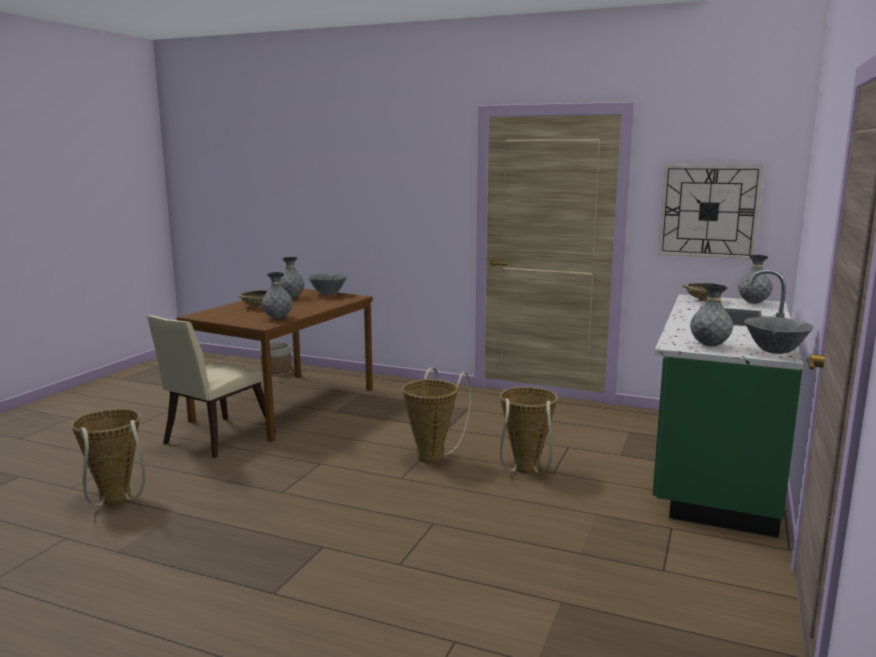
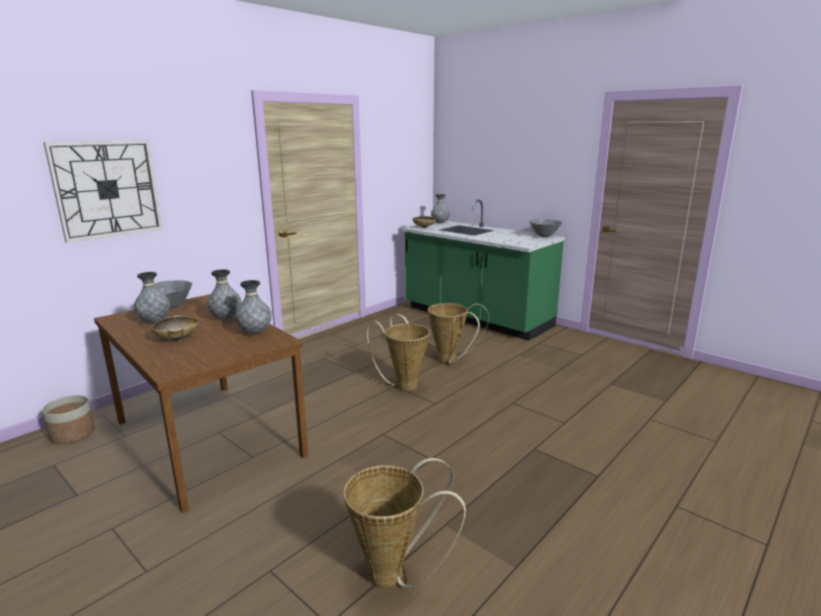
camera: 70 degrees left, 5 degrees up
beige chair [147,315,276,458] -> none
wall clock [658,165,763,260] -> wall clock moved to [43,140,162,243]
grey vase [690,284,733,347] -> grey vase moved to [207,269,241,319]

